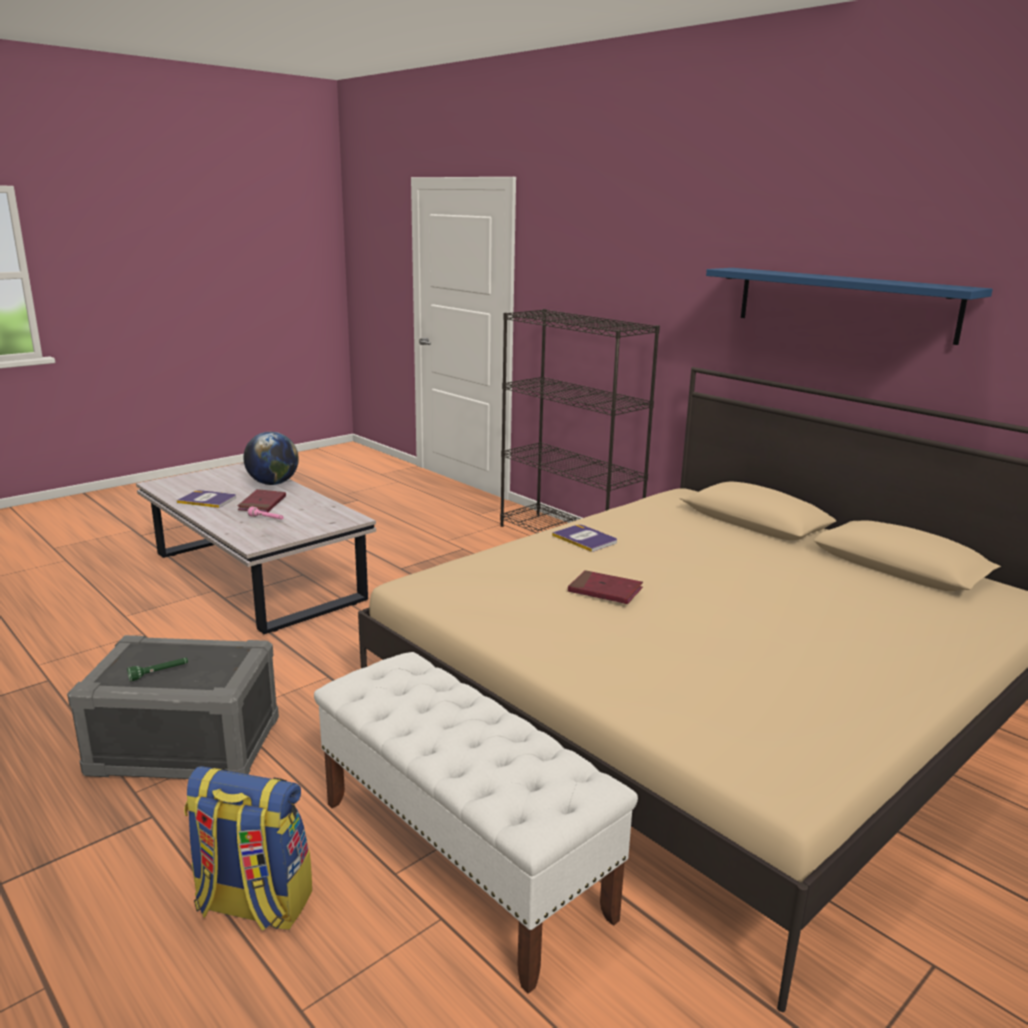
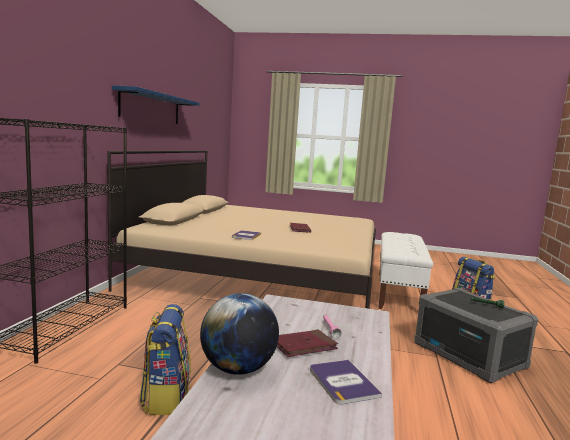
camera: 125 degrees left, 10 degrees down
none -> backpack [139,304,191,415]

